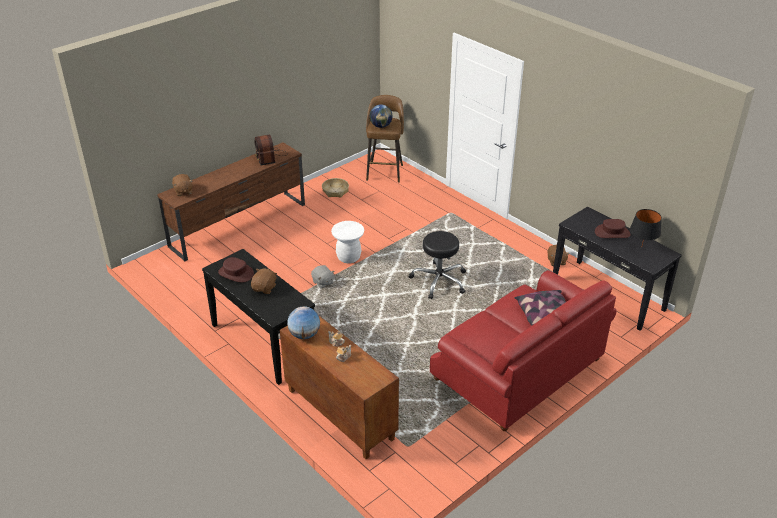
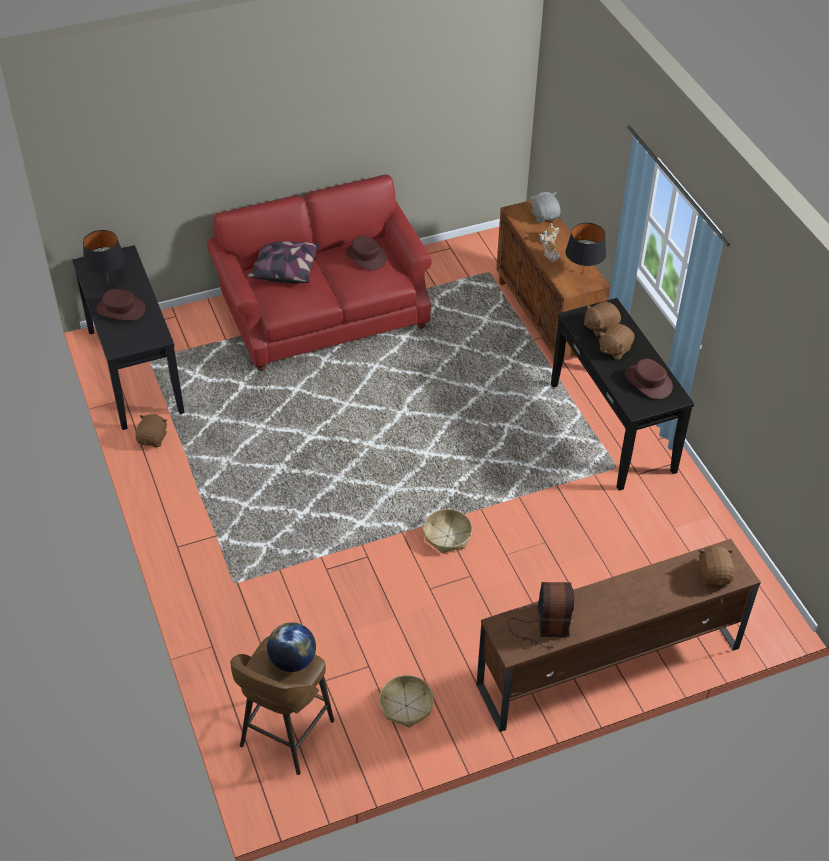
camera: 160 degrees left, 10 degrees up
globe [287,307,320,339] -> black table lamp [565,223,606,273]
grey plush toy [311,265,335,288] -> grey plush toy moved to [530,192,560,223]
white stool [331,221,364,263] -> basket [423,509,473,553]
black stool [408,231,466,299] -> none
none -> brown hat [346,236,387,270]
none -> brown plush toy [584,301,621,336]

